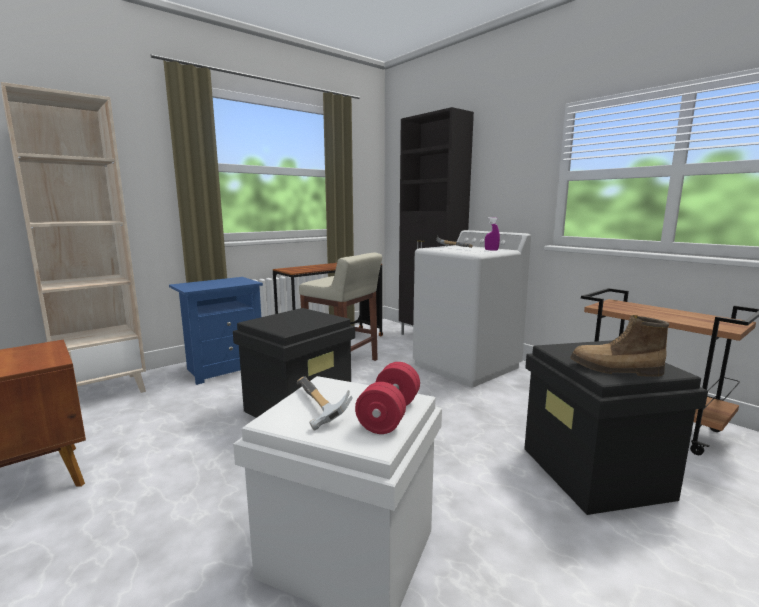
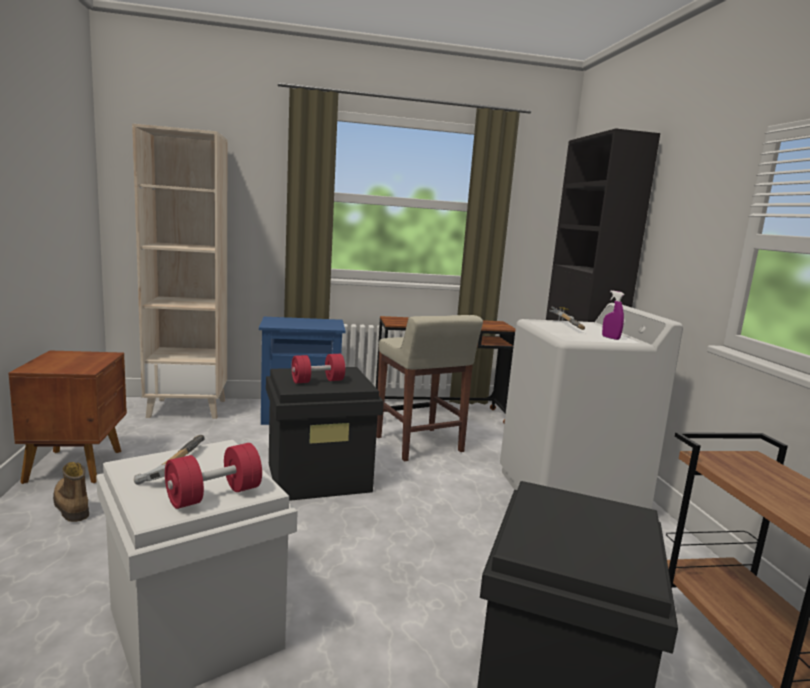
camera: 30 degrees right, 0 degrees up
boot [570,315,669,377] -> boot moved to [53,462,89,522]
none -> red dumbbell [291,354,345,384]

